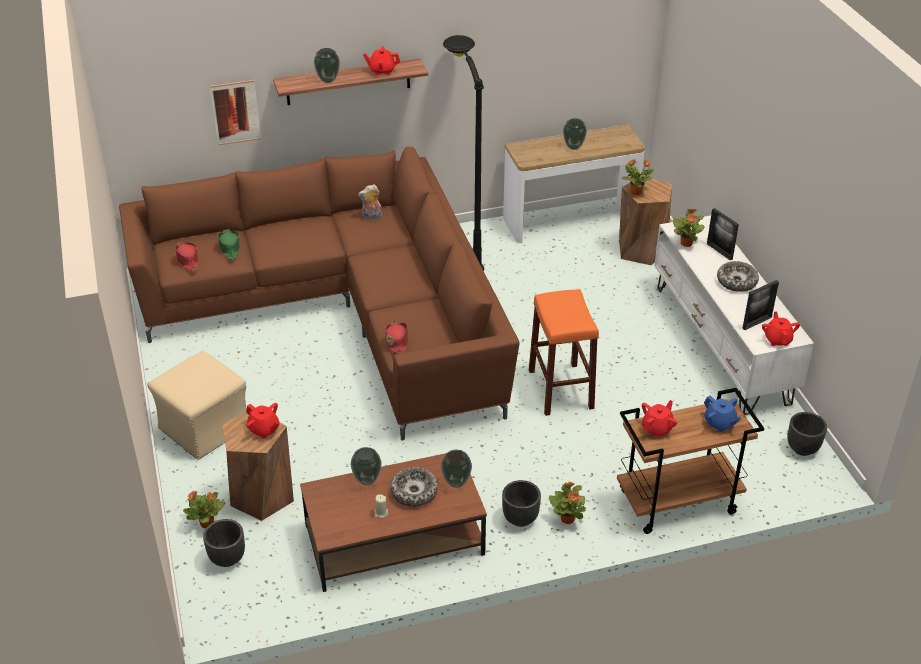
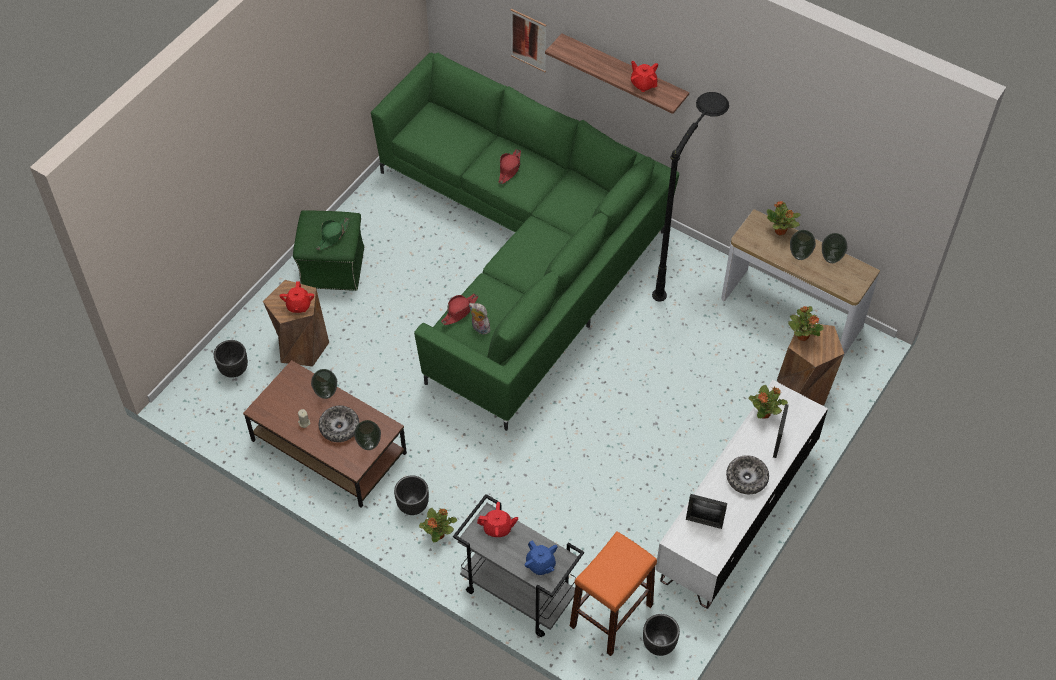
camera: 50 degrees right, 15 degrees up
brown sofa [119,147,519,441] -> green sofa [371,53,679,431]
beige ottoman [147,351,247,460] -> green ottoman [293,210,365,291]
red hat [175,241,198,272] -> red hat moved to [499,149,521,184]
potted plant [183,491,225,529] -> potted plant moved to [767,201,801,235]
green hat [218,229,240,260] -> green hat moved to [316,217,349,251]
vase [314,48,340,83] -> vase moved to [822,233,847,263]
plush toy [358,184,382,220] -> plush toy moved to [469,303,490,334]
orange stool [529,289,599,416] -> orange stool moved to [570,531,657,656]
brown cart [617,388,764,534] -> grey cart [453,494,584,637]
blue teapot [704,396,741,432] -> blue teapot turned 45 degrees counterclockwise [524,540,558,575]
red teapot [762,312,800,346] -> none

